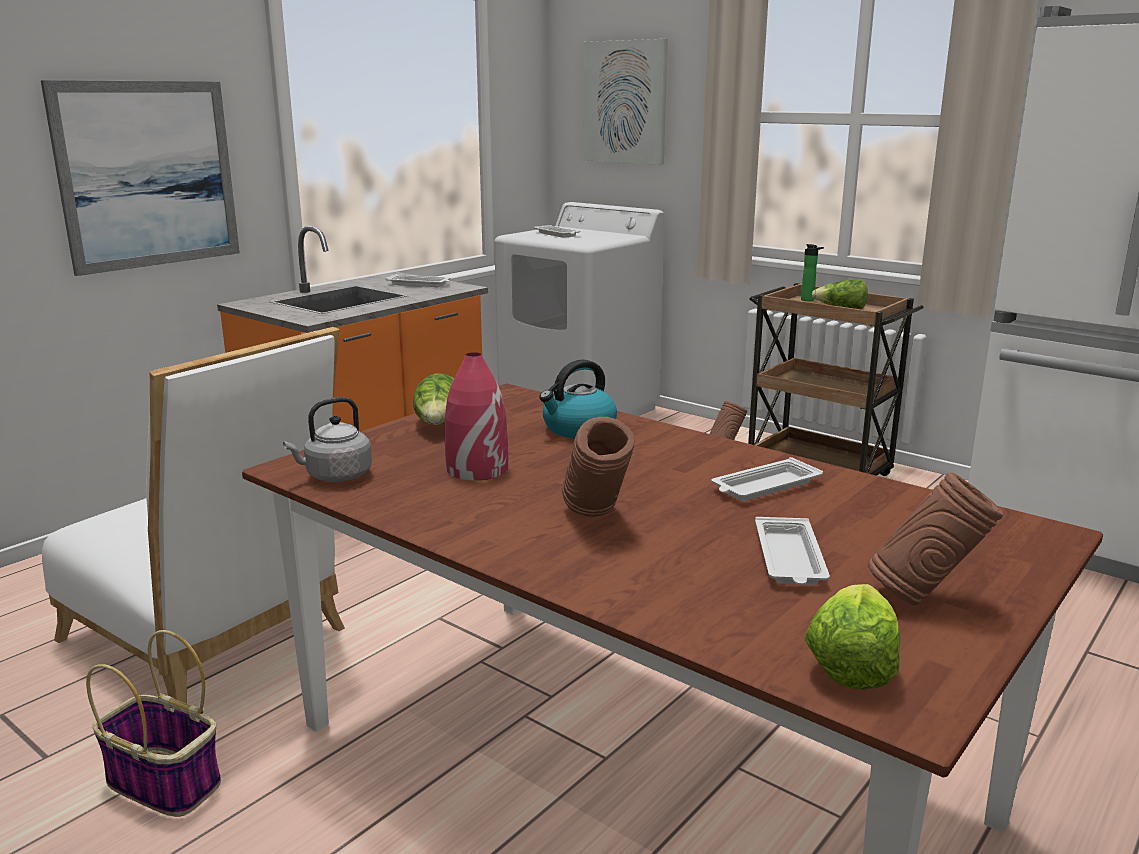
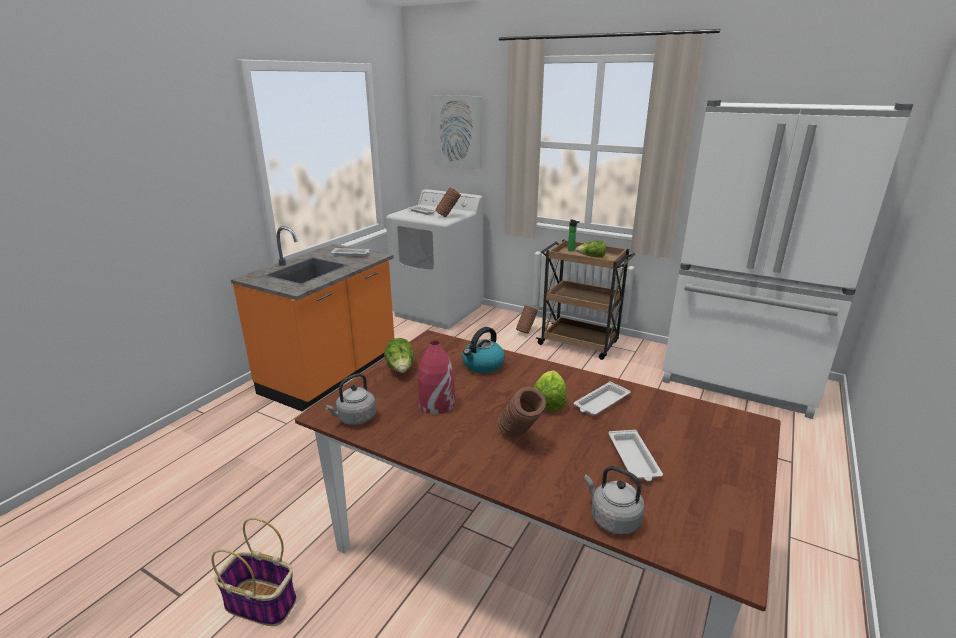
camera: 10 degrees left, 5 degrees up
picture [41,80,240,276] -> none
white chair [42,327,345,704] -> none
lettuce [804,584,901,690] -> lettuce moved to [533,370,566,411]
brown vase [868,472,1003,606] -> brown vase moved to [435,187,461,217]
none -> grey kettle [584,466,645,534]

